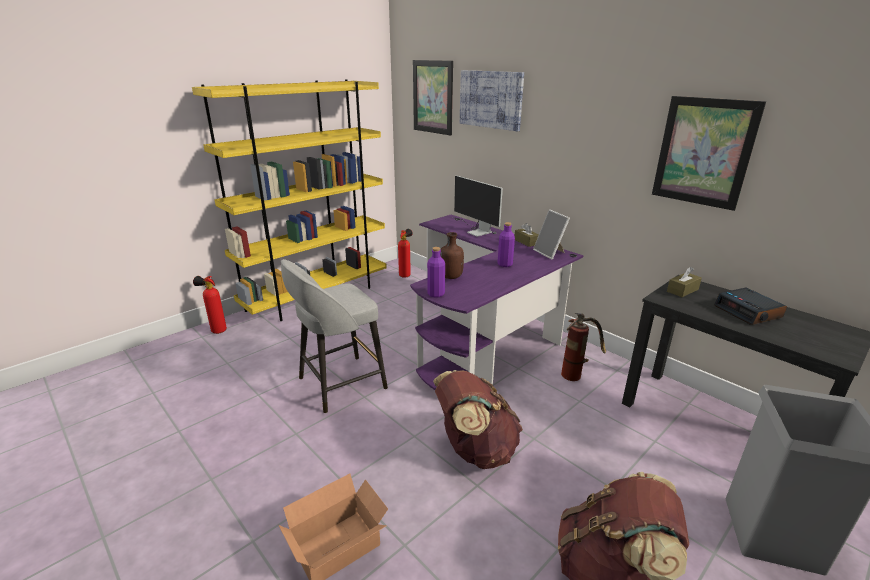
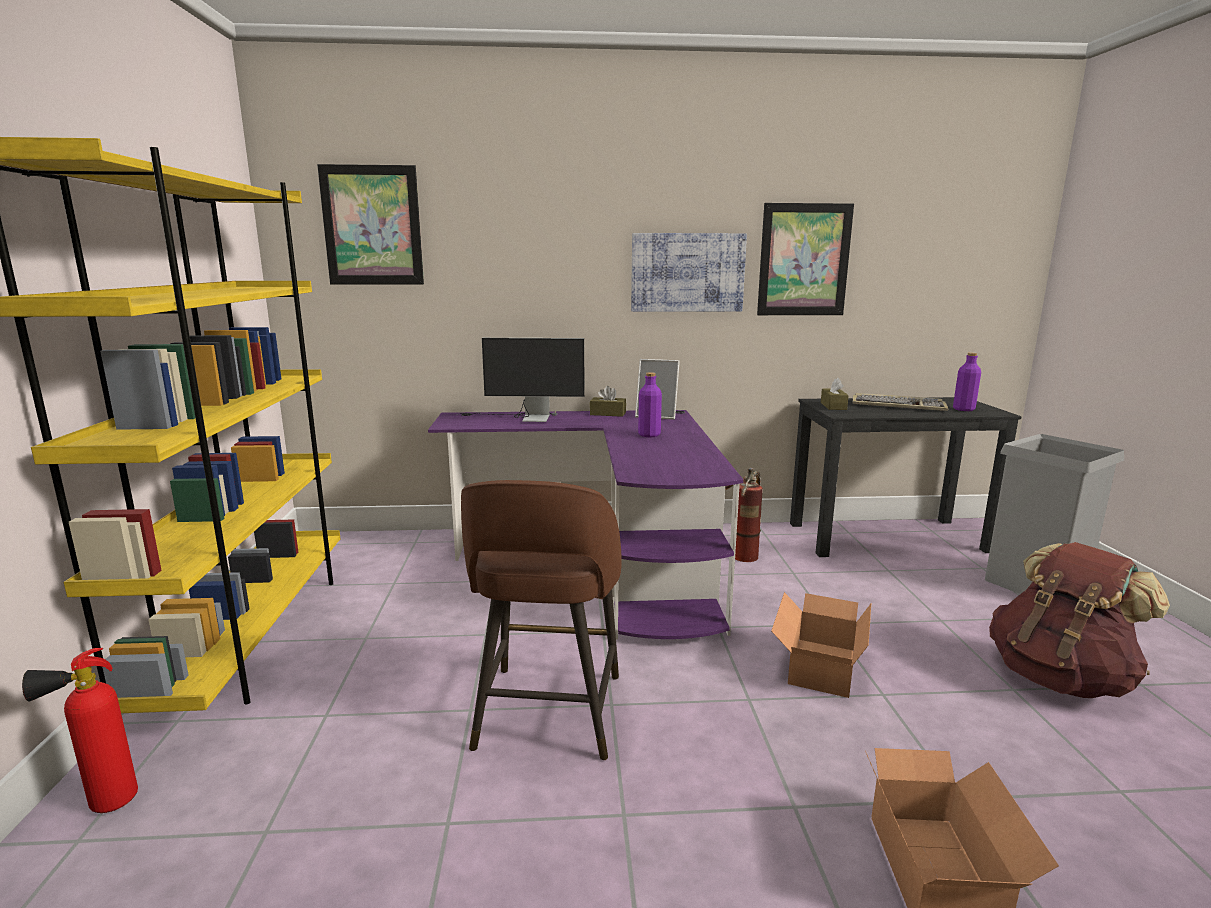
camera: 50 degrees left, 10 degrees down
grey stool [281,259,388,413] -> brown stool [461,480,622,760]
fire extinguisher [398,229,413,278] -> none
purple bottle [427,247,445,297] -> purple bottle moved to [953,352,981,411]
brown backpack [433,370,523,469] -> cardboard box [771,592,871,698]
brown bottle [440,232,464,279] -> none
picture [460,70,524,131] -> picture moved to [631,233,747,312]
alarm clock [714,288,787,325] -> keyboard [853,393,948,411]

